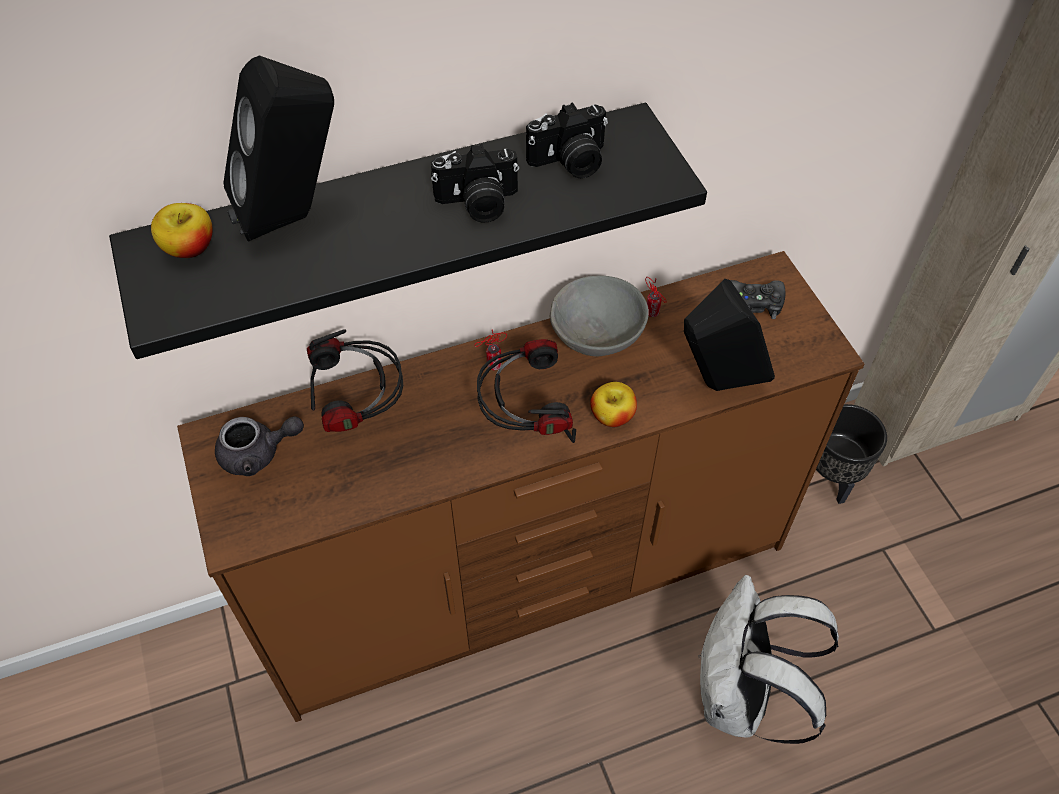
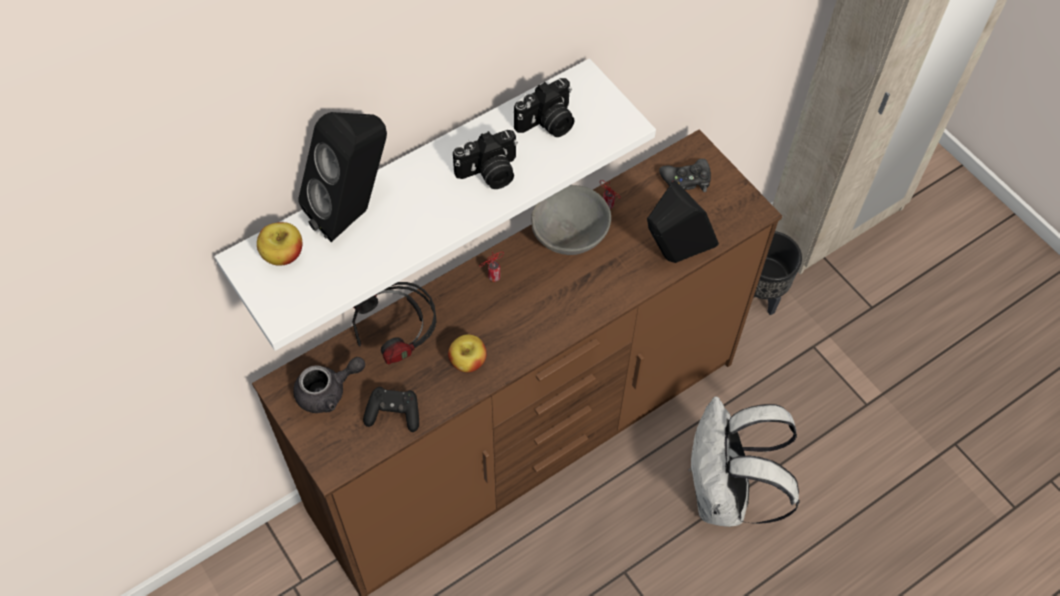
camera: 15 degrees left, 5 degrees up
black shelf [109,103,707,359] -> white shelf [215,58,656,351]
headphones [477,339,576,443] -> none
apple [590,382,637,427] -> apple moved to [448,334,487,372]
none -> black game controller [363,387,419,432]

